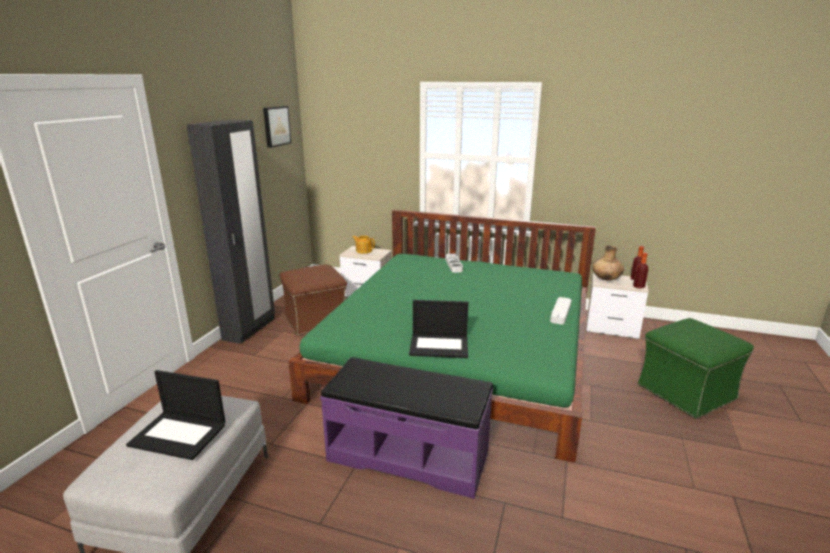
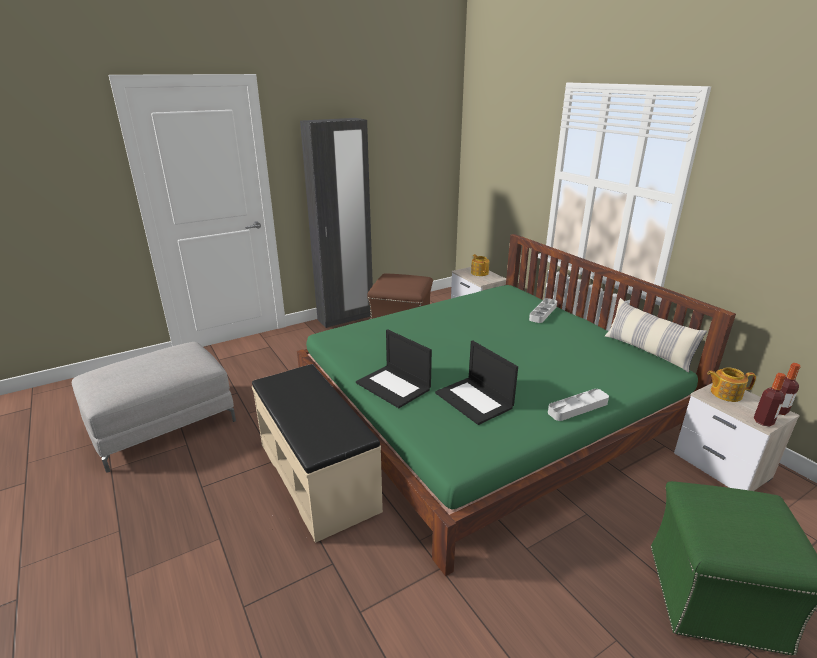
camera: 40 degrees right, 5 degrees up
laptop [126,370,226,460] -> laptop moved to [435,341,518,425]
picture [263,106,291,148] -> none
purple bench [320,357,493,499] -> beige bench [252,364,383,543]
brown vase [592,246,624,281] -> teapot [707,367,756,402]
none -> pillow [605,298,707,373]

